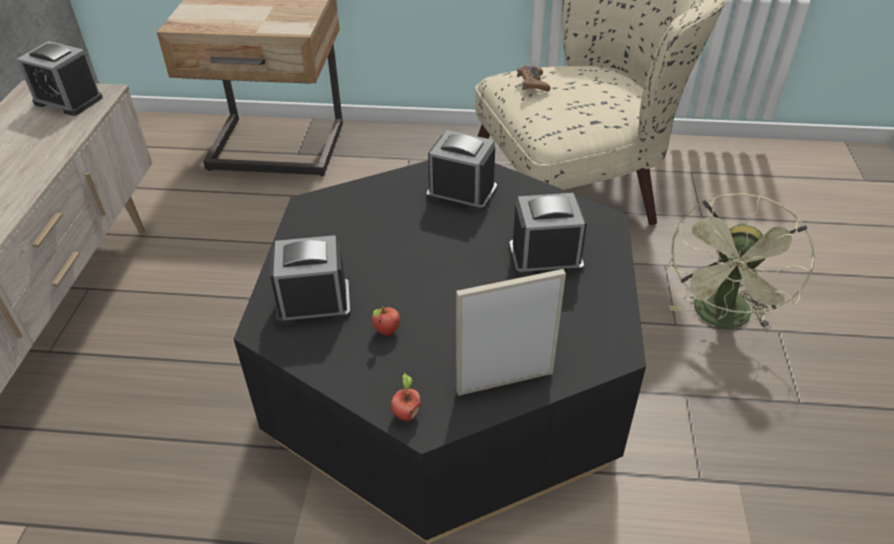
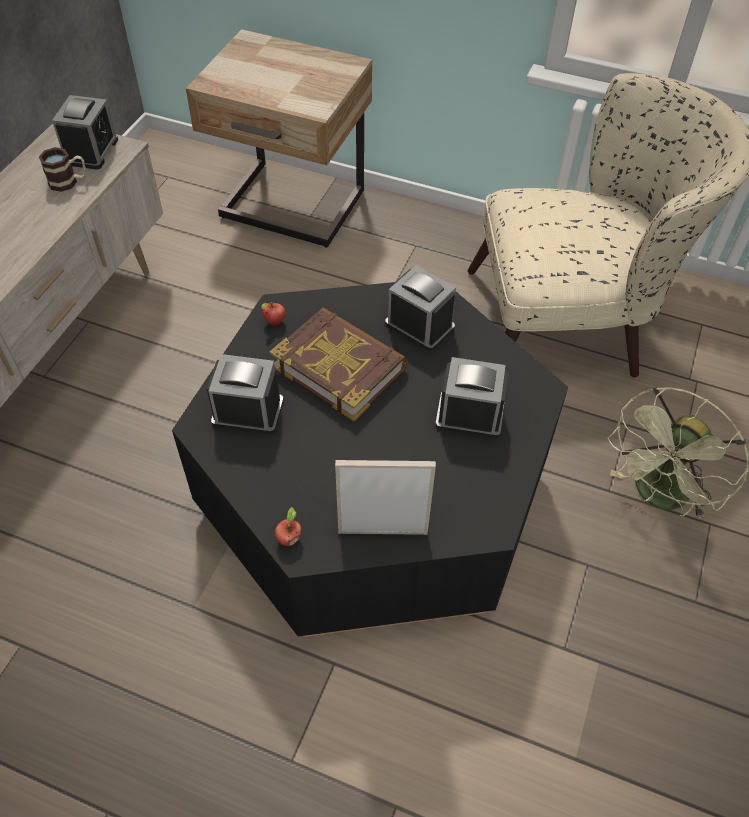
camera: 15 degrees right, 10 degrees up
alarm clock [17,41,103,116] -> alarm clock turned 120 degrees counterclockwise [52,95,118,170]
apple [372,306,400,336] -> apple moved to [262,302,285,326]
brown game controller [517,66,550,91] -> none
none -> mug [39,147,87,192]
none -> book [270,307,408,421]

